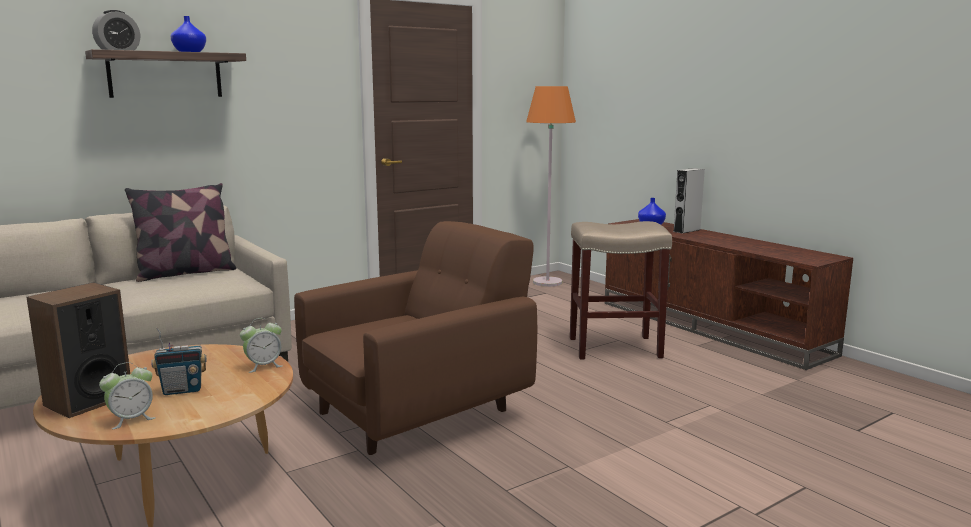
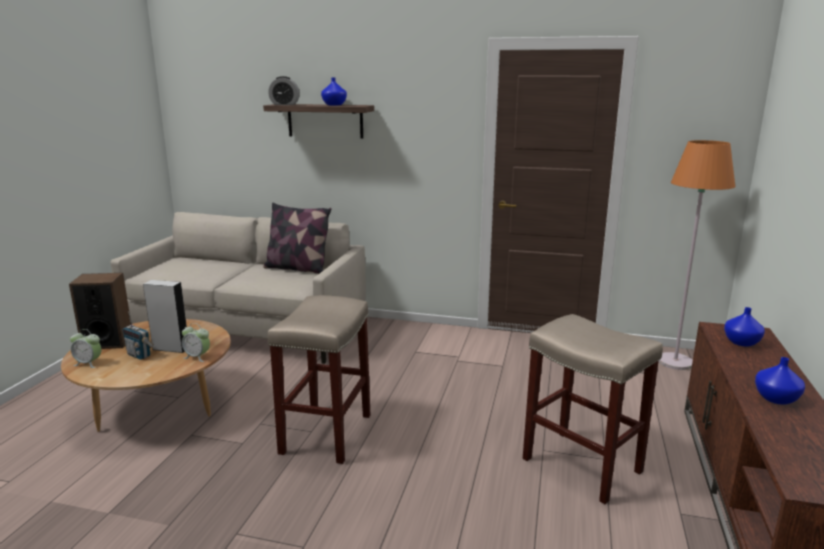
camera: 50 degrees right, 5 degrees up
brown armchair [294,221,537,455] -> beige stool [267,295,370,464]
grey speaker [674,168,705,234] -> grey speaker moved to [143,280,187,353]
none -> blue vase [755,357,805,405]

